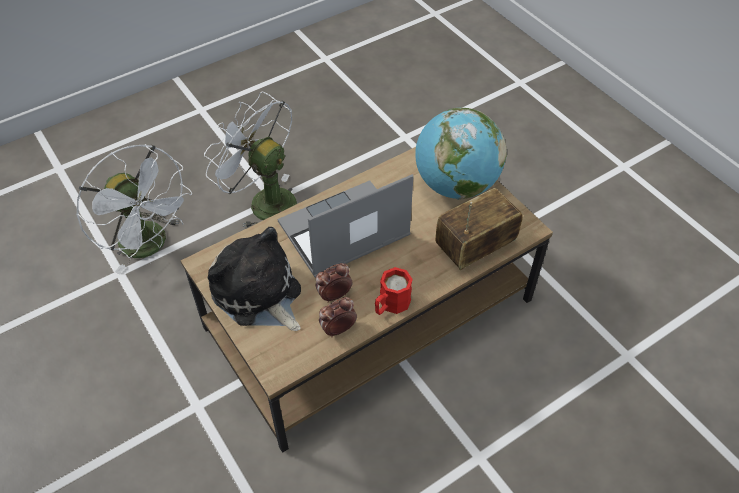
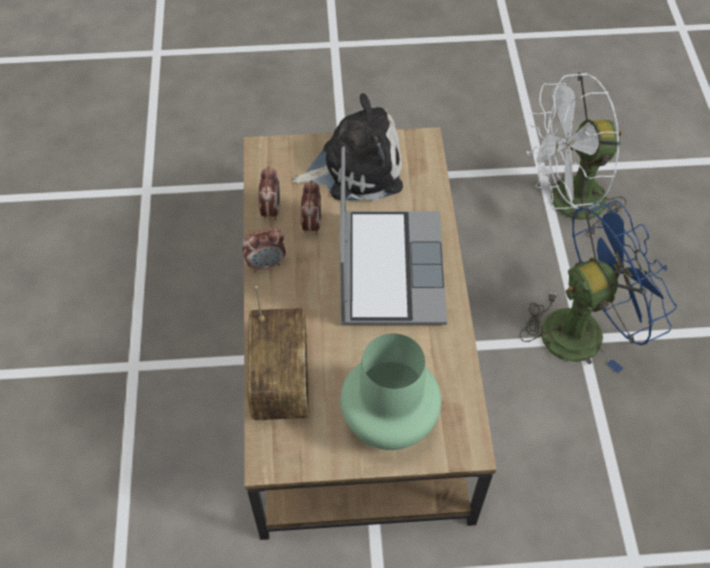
camera: 120 degrees right, 5 degrees up
white fan [204,92,297,227] -> blue fan [520,200,677,373]
red mug [375,267,413,315] -> alarm clock [242,228,286,272]
globe [415,108,507,200] -> green vase [341,333,441,450]

